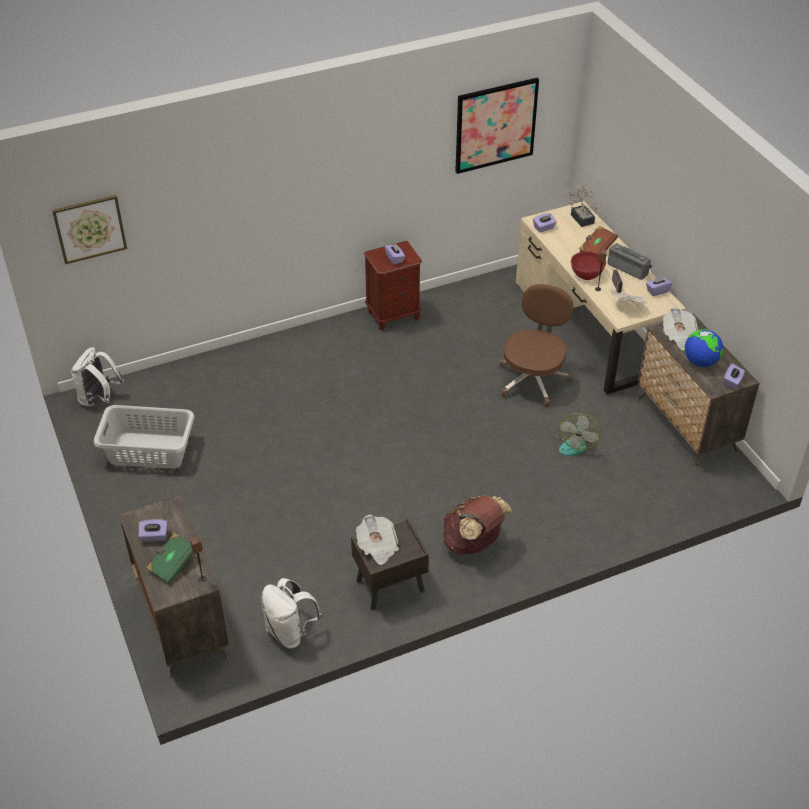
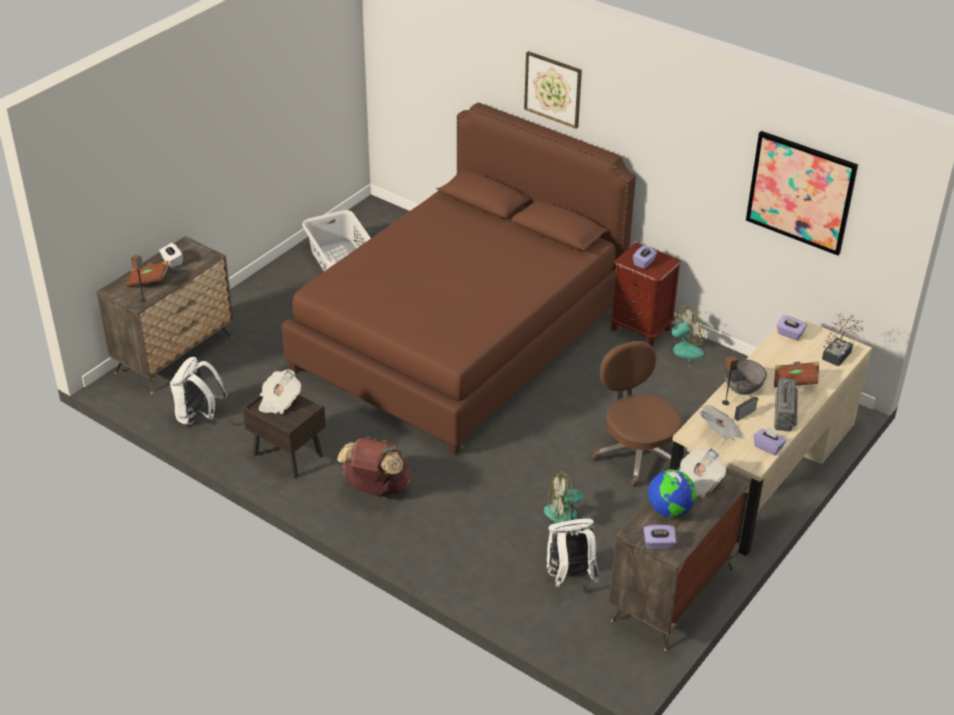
camera: 60 degrees right, 5 degrees down
picture [52,195,127,264] -> picture moved to [524,51,582,129]
white backpack [71,347,124,407] -> white backpack moved to [545,518,600,587]
purple tissue box [138,519,167,542] -> white tissue box [159,243,183,268]
green book [146,533,194,584] -> brown book [125,261,170,287]
brown office chair [500,284,573,407] -> brown office chair turned 105 degrees counterclockwise [593,341,682,487]
red bowl [571,251,606,280] -> grey bowl [723,359,767,395]
none -> brown bed [282,103,636,456]
none -> fan [659,306,705,370]

